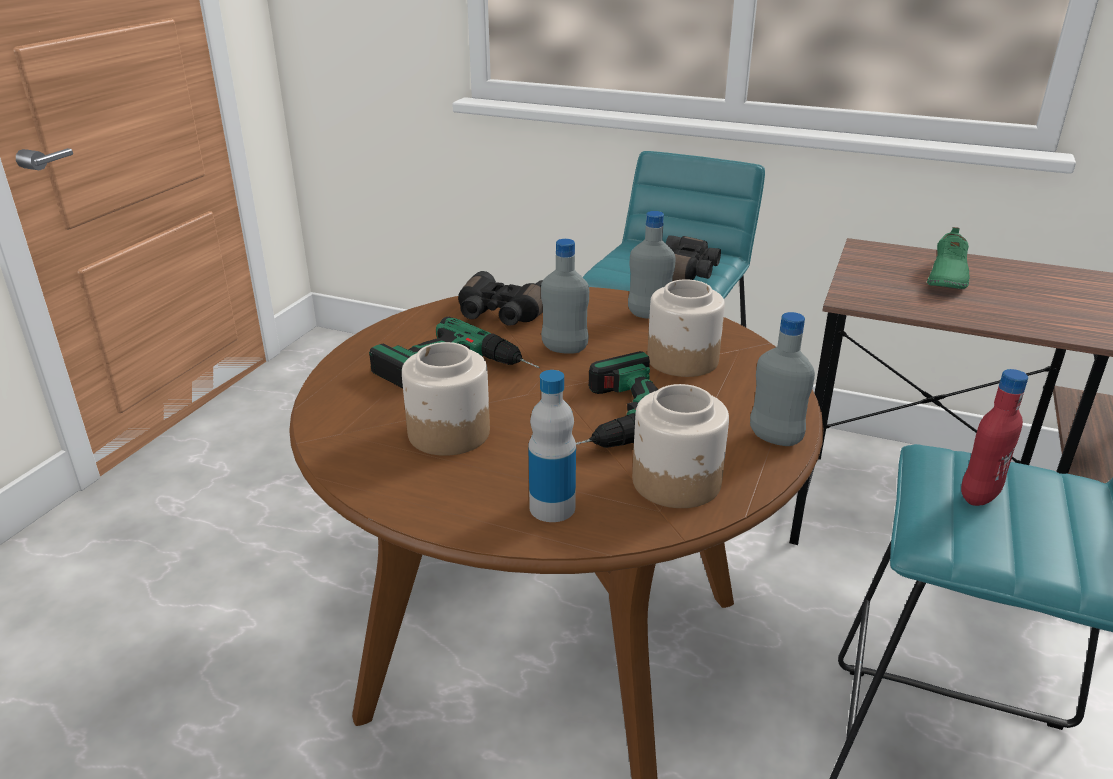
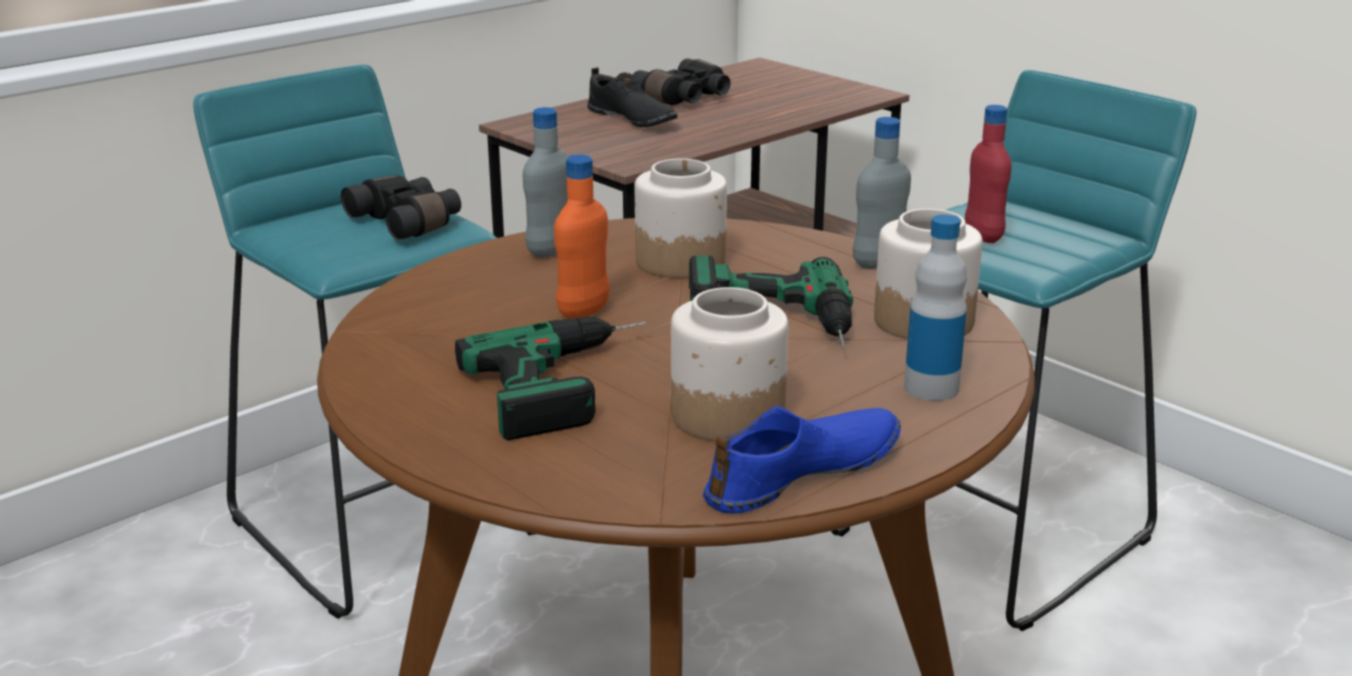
camera: 65 degrees left, 5 degrees down
black binoculars [458,271,543,326] -> black binoculars moved to [633,59,731,105]
grey bottle [541,239,589,354] -> orange bottle [554,155,610,319]
green shoe [927,227,970,289] -> black shoe [587,67,678,127]
none -> blue shoe [703,406,901,514]

